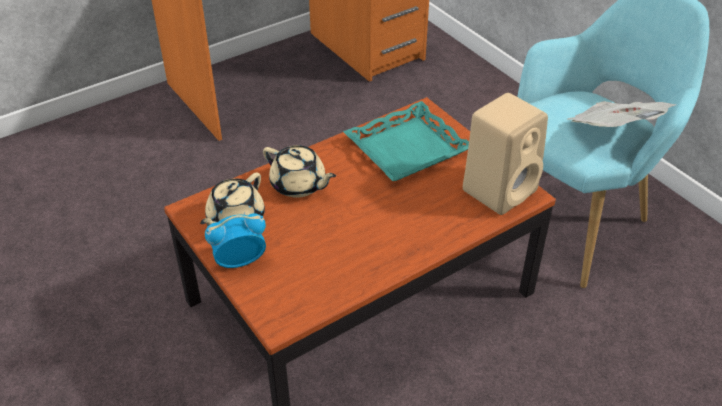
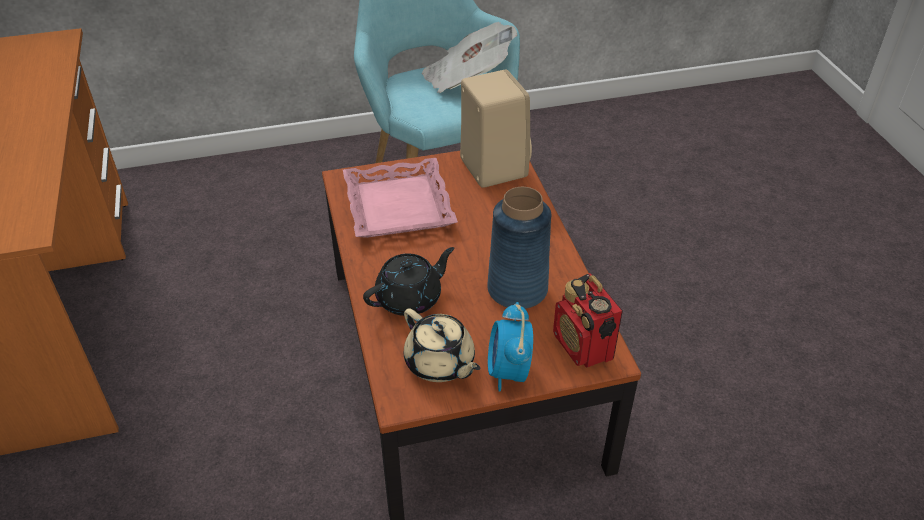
camera: 70 degrees left, 0 degrees up
beige teapot [263,145,336,198] -> black teapot [363,247,454,316]
turquoise tray [343,101,469,181] -> pink tray [343,158,458,238]
none -> blue vase [487,187,552,309]
none -> radio [553,273,623,367]

